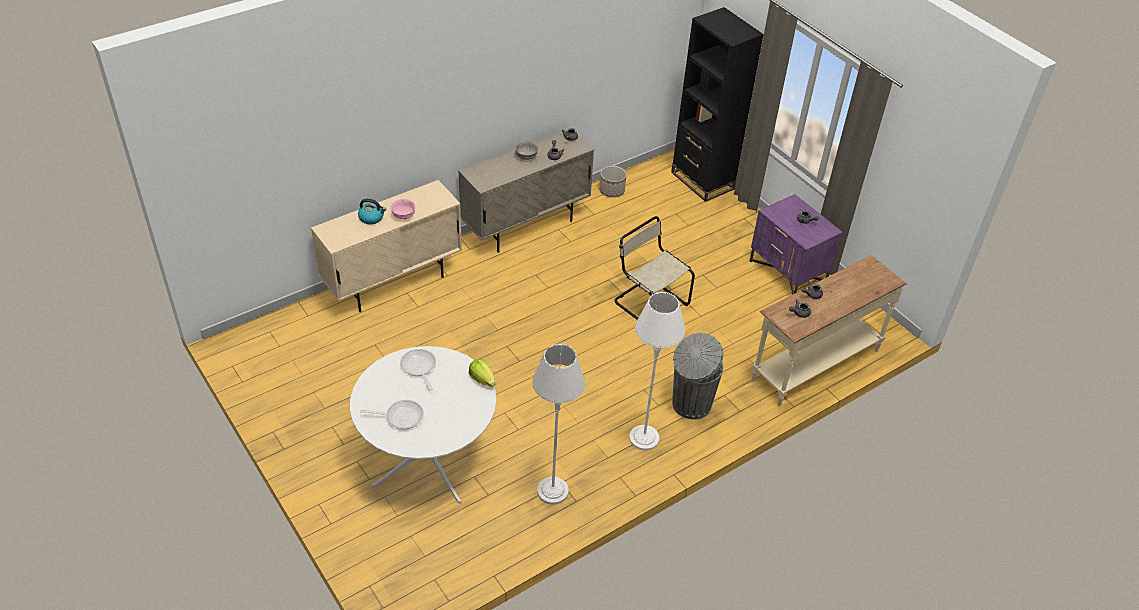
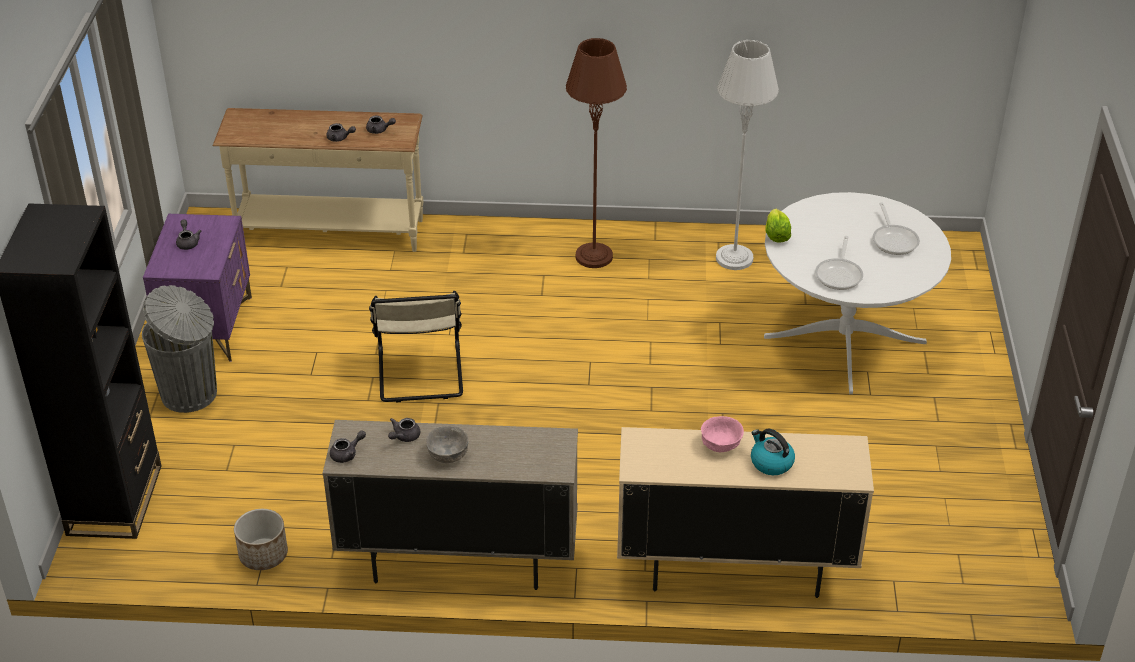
camera: 140 degrees left, 5 degrees down
frying pan [360,400,424,429] -> frying pan turned 135 degrees counterclockwise [873,203,920,255]
white floor lamp [629,292,685,451] -> brown floor lamp [566,38,627,268]
grey trash can [672,333,724,420] -> grey trash can moved to [142,285,217,413]

